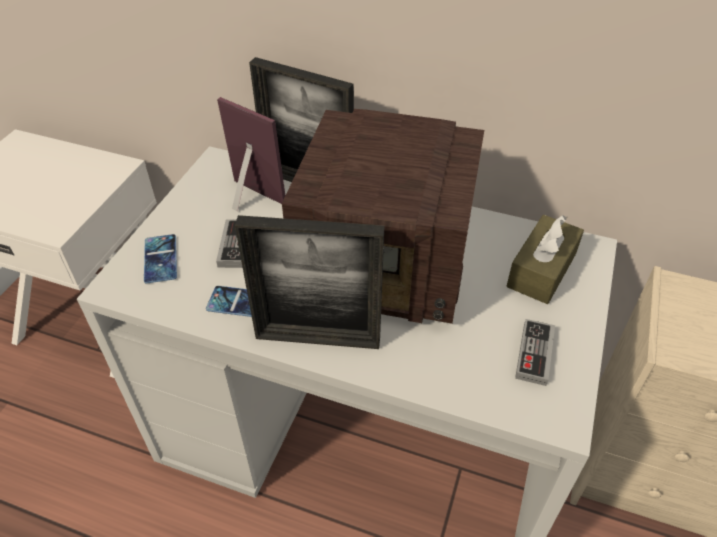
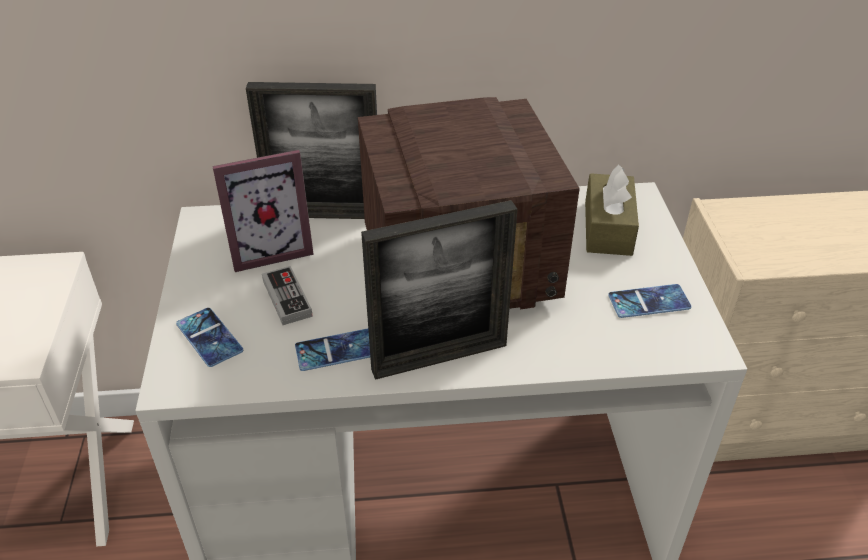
camera: 25 degrees left, 5 degrees down
picture frame [217,97,286,212] -> picture frame turned 150 degrees clockwise [212,150,314,272]
game controller [515,319,555,386] -> phone [608,284,691,318]

